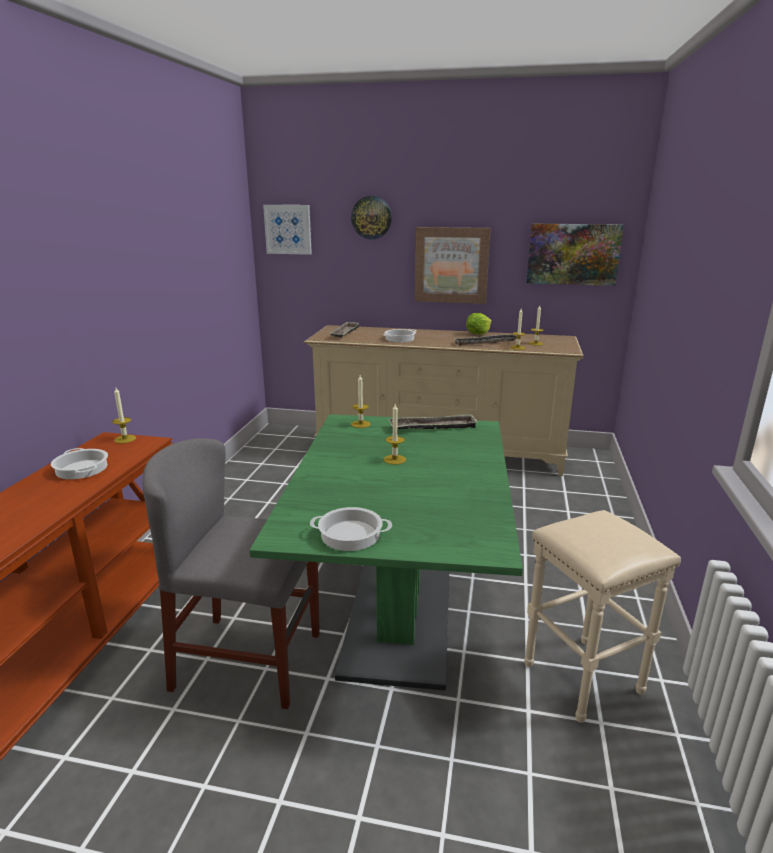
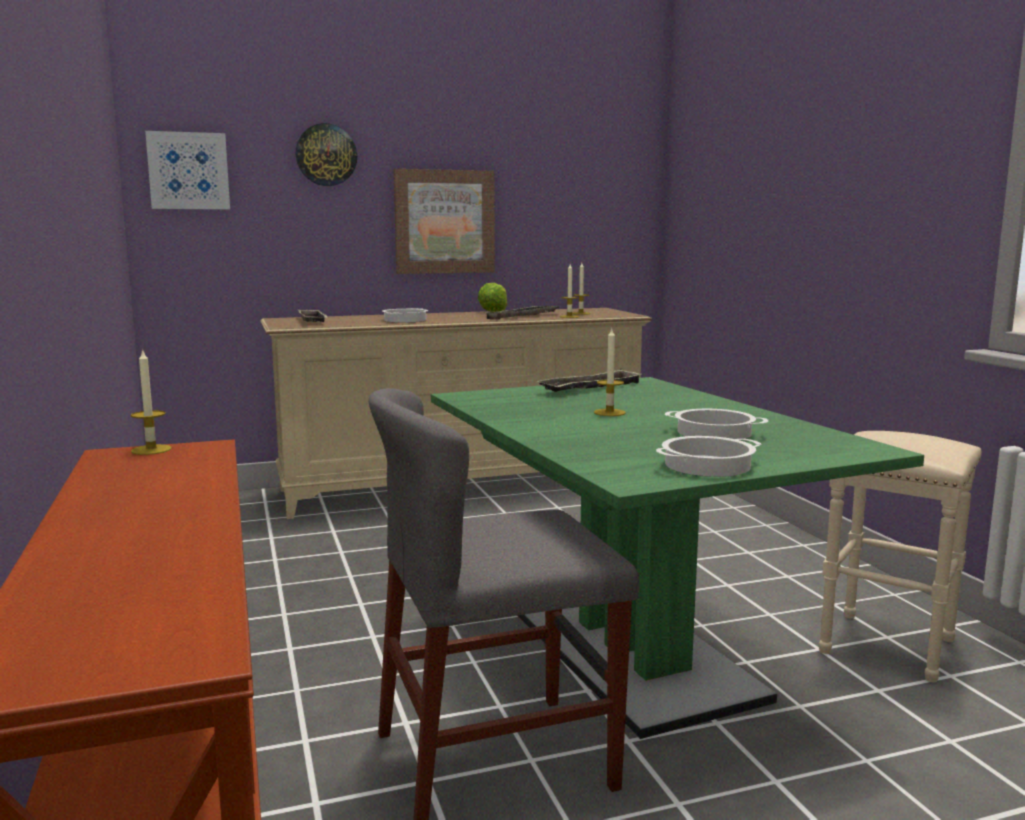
camera: 30 degrees left, 10 degrees down
cooking pot [51,448,108,479] -> cooking pot moved to [665,409,768,439]
candle [351,375,371,428] -> none
picture [526,223,624,286] -> none

